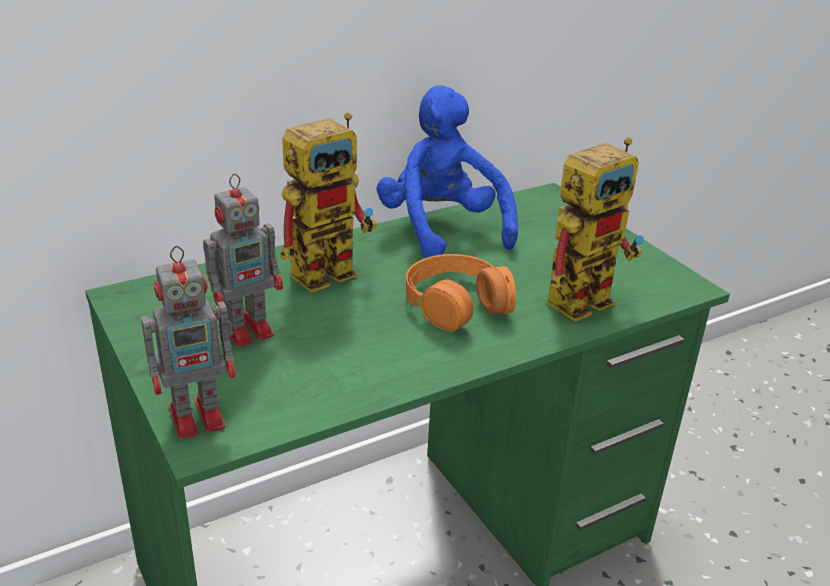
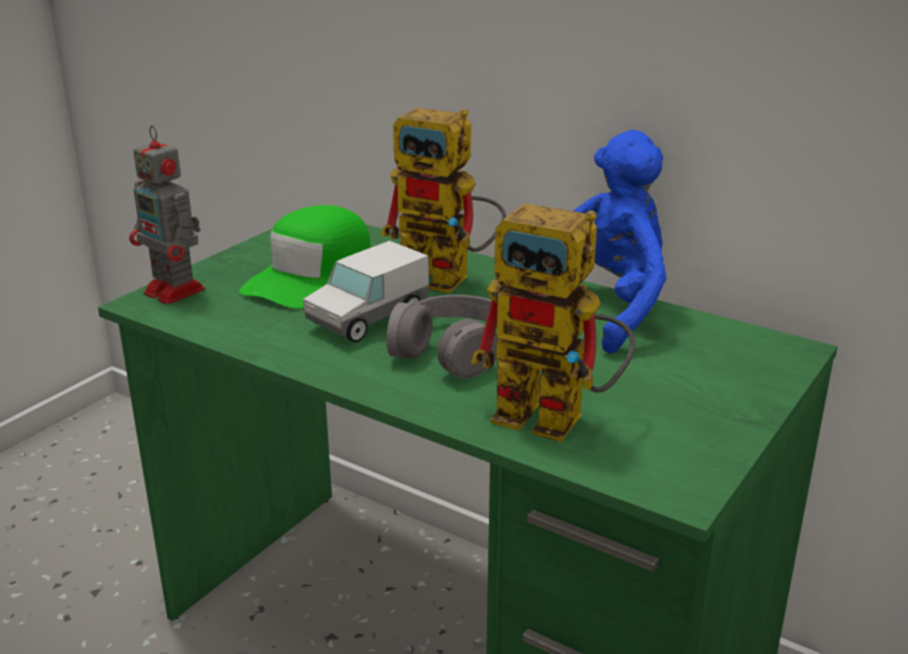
camera: 65 degrees right, 5 degrees down
toy robot [203,174,283,348] -> green cap [239,205,371,309]
orange headphones [406,254,516,331] -> grey headphones [387,295,499,379]
none -> toy truck [303,241,429,342]

